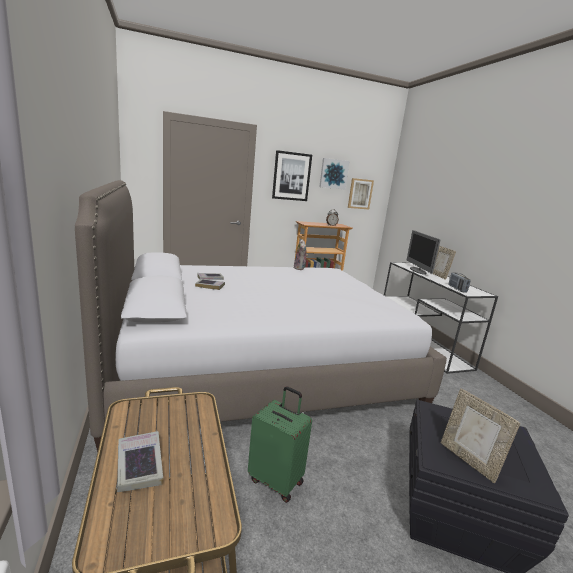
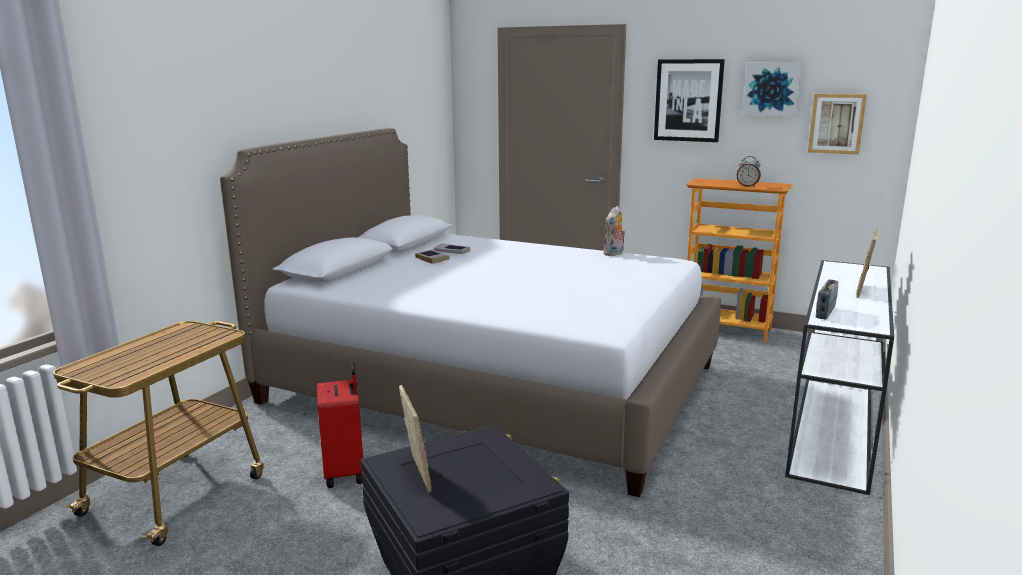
camera: 45 degrees right, 0 degrees up
book [117,431,163,492] -> none
green suitcase [248,386,312,503] -> red suitcase [317,362,363,488]
monitor [406,230,441,275] -> none
picture frame [441,388,520,483] -> picture frame turned 150 degrees clockwise [399,385,432,492]

